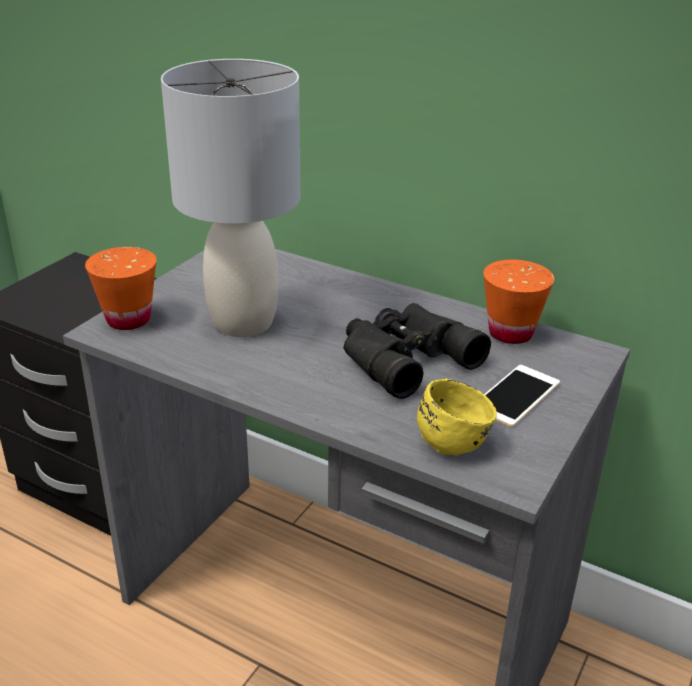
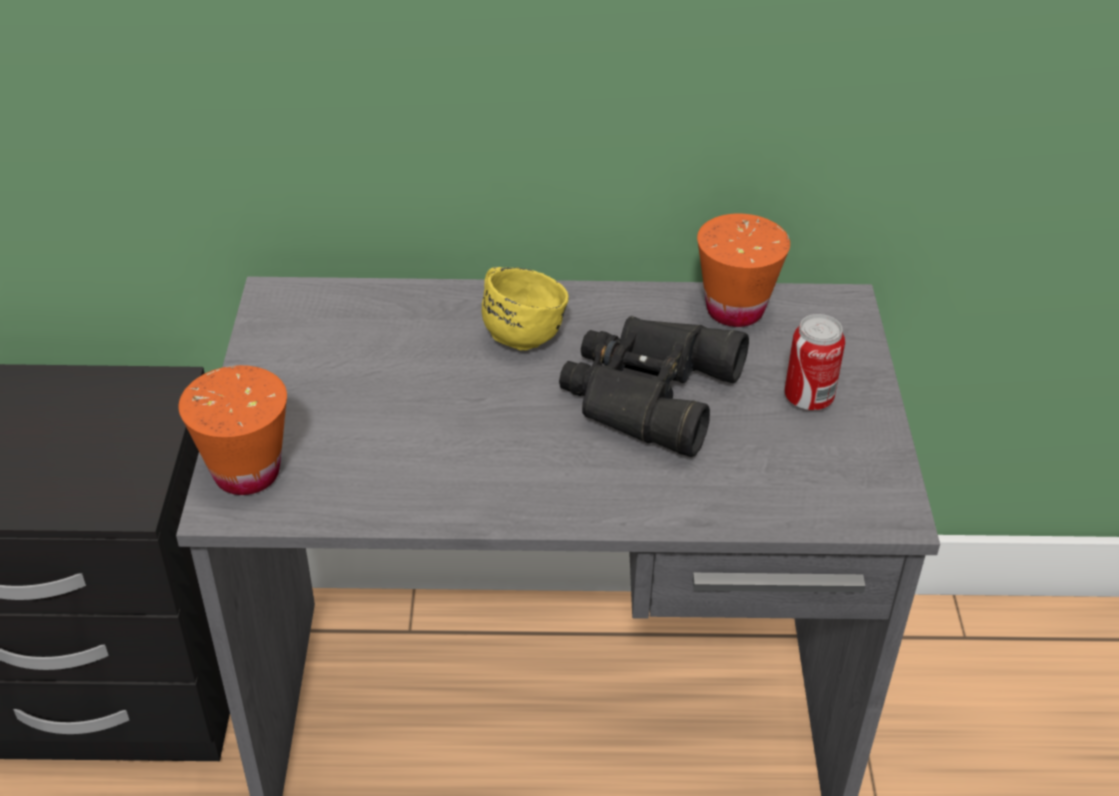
camera: 30 degrees left, 10 degrees up
grey table lamp [161,59,300,337] -> none
yellow mug [417,378,497,456] -> yellow mug moved to [482,267,569,350]
phone [485,365,560,427] -> can [785,314,845,411]

